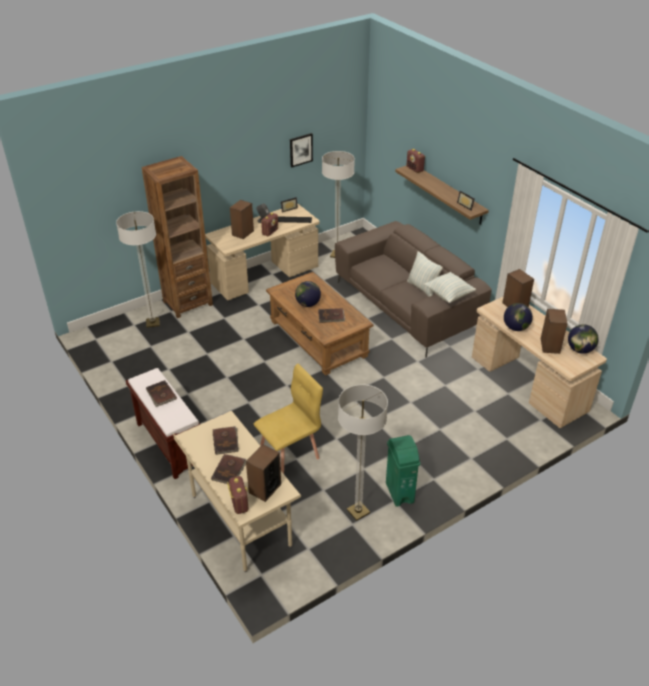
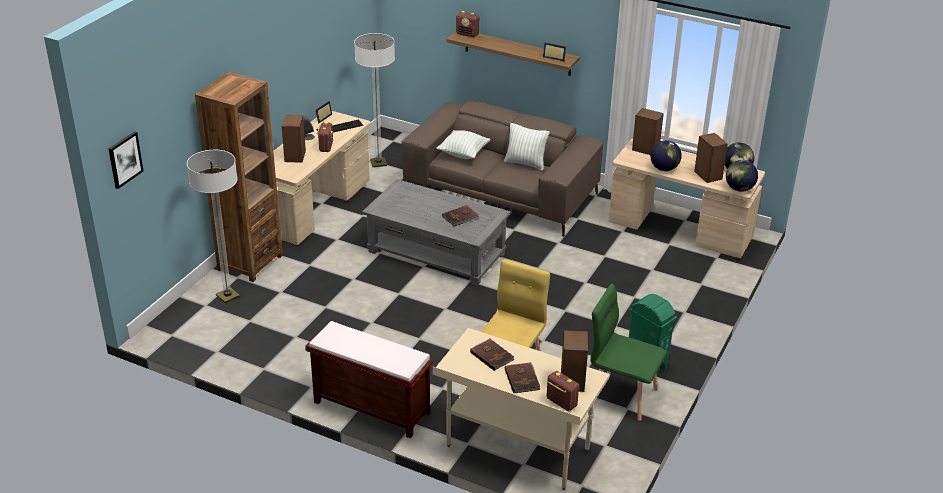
camera: 30 degrees left, 5 degrees down
brown book [146,380,177,407] -> none
brown coffee table [266,272,374,376] -> grey coffee table [362,179,511,286]
picture [290,133,313,167] -> picture moved to [109,131,143,189]
globe [295,281,321,307] -> globe moved to [726,160,758,192]
floor lamp [338,384,388,521] -> green chair [590,284,667,421]
pillow [424,272,476,303] -> pillow moved to [436,130,490,159]

